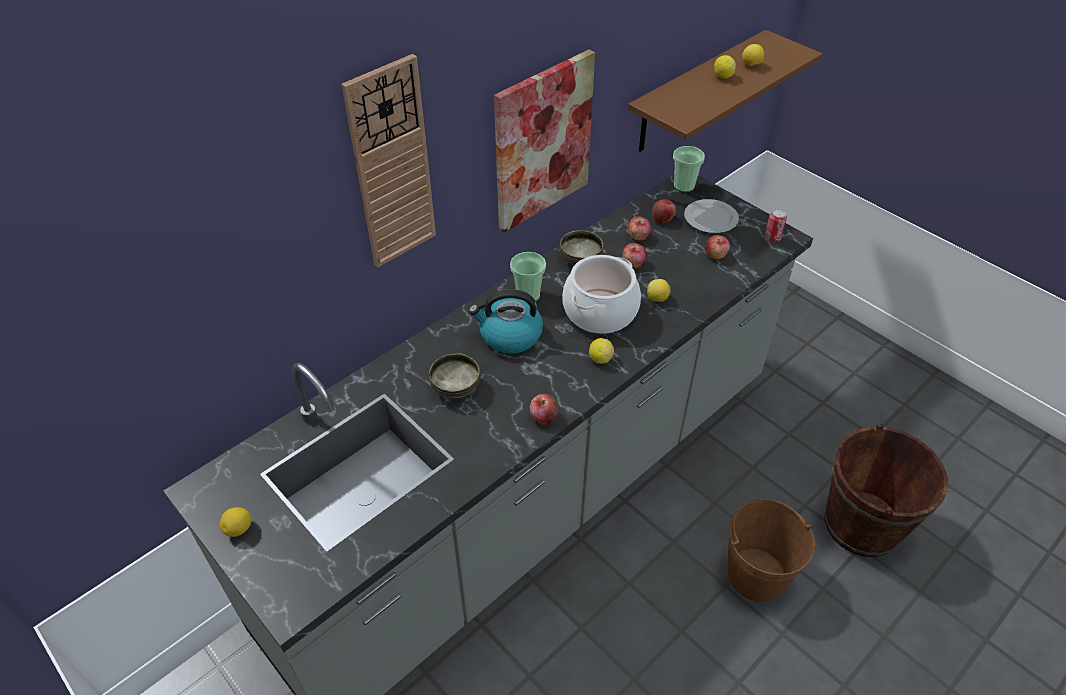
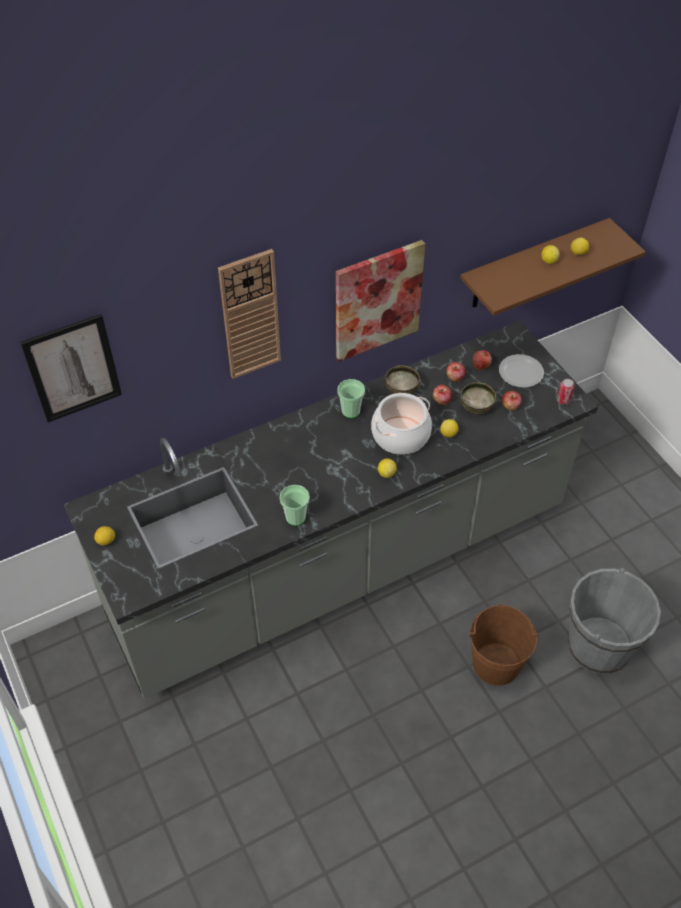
camera: 15 degrees right, 5 degrees up
bowl [429,353,480,398] -> bowl moved to [460,382,496,414]
kettle [469,289,543,354] -> none
apple [530,394,558,426] -> none
cup [673,146,705,192] -> cup moved to [279,485,310,526]
brown bucket [824,424,948,557] -> grey bucket [568,568,661,674]
none -> picture [20,314,122,423]

